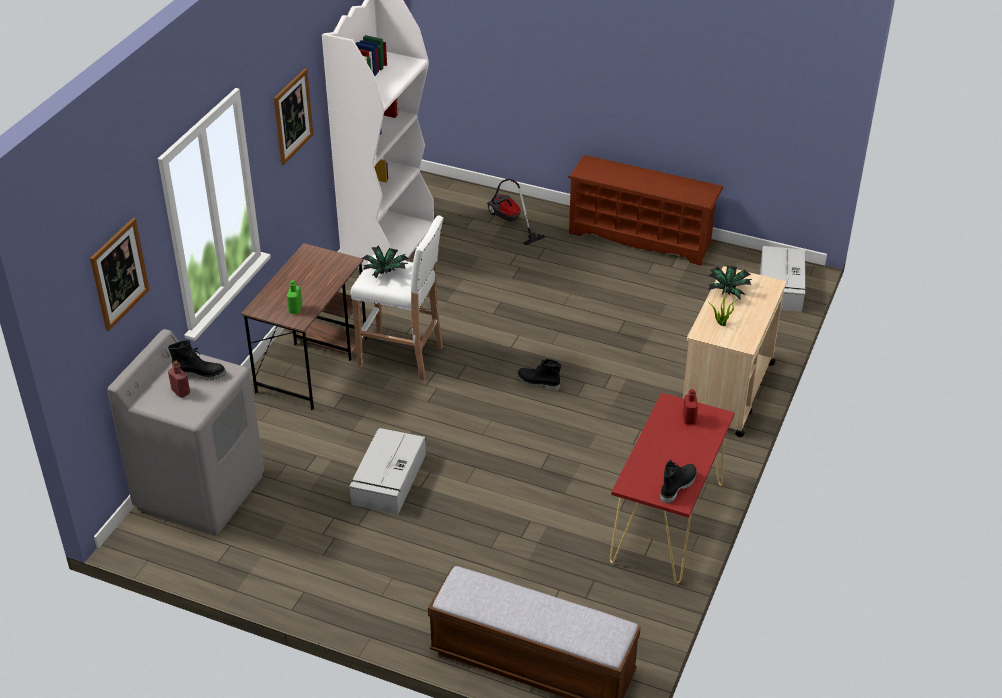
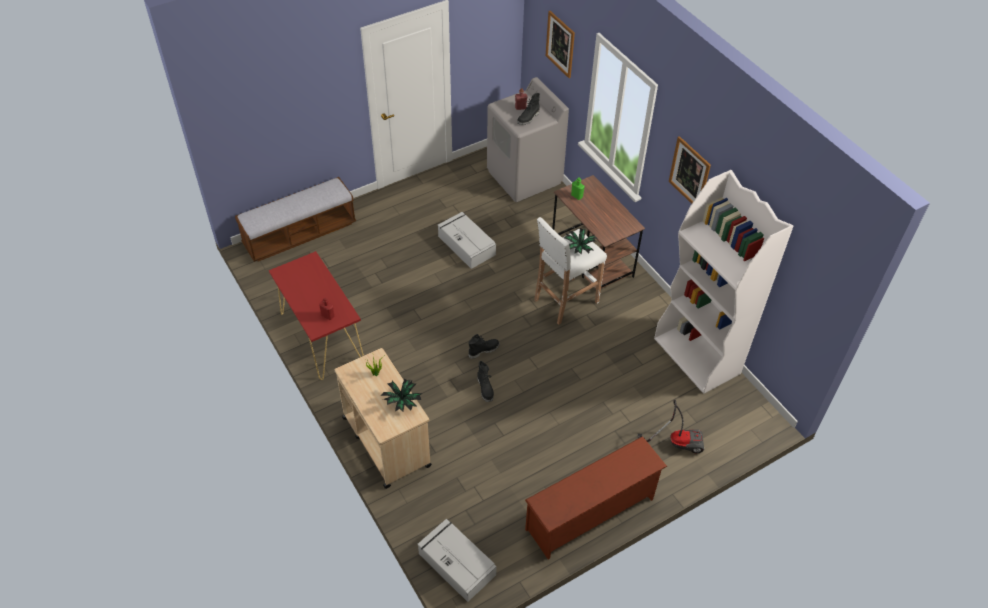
camera: 125 degrees right, 10 degrees up
black boot [660,459,697,504] -> black boot moved to [477,361,494,402]

